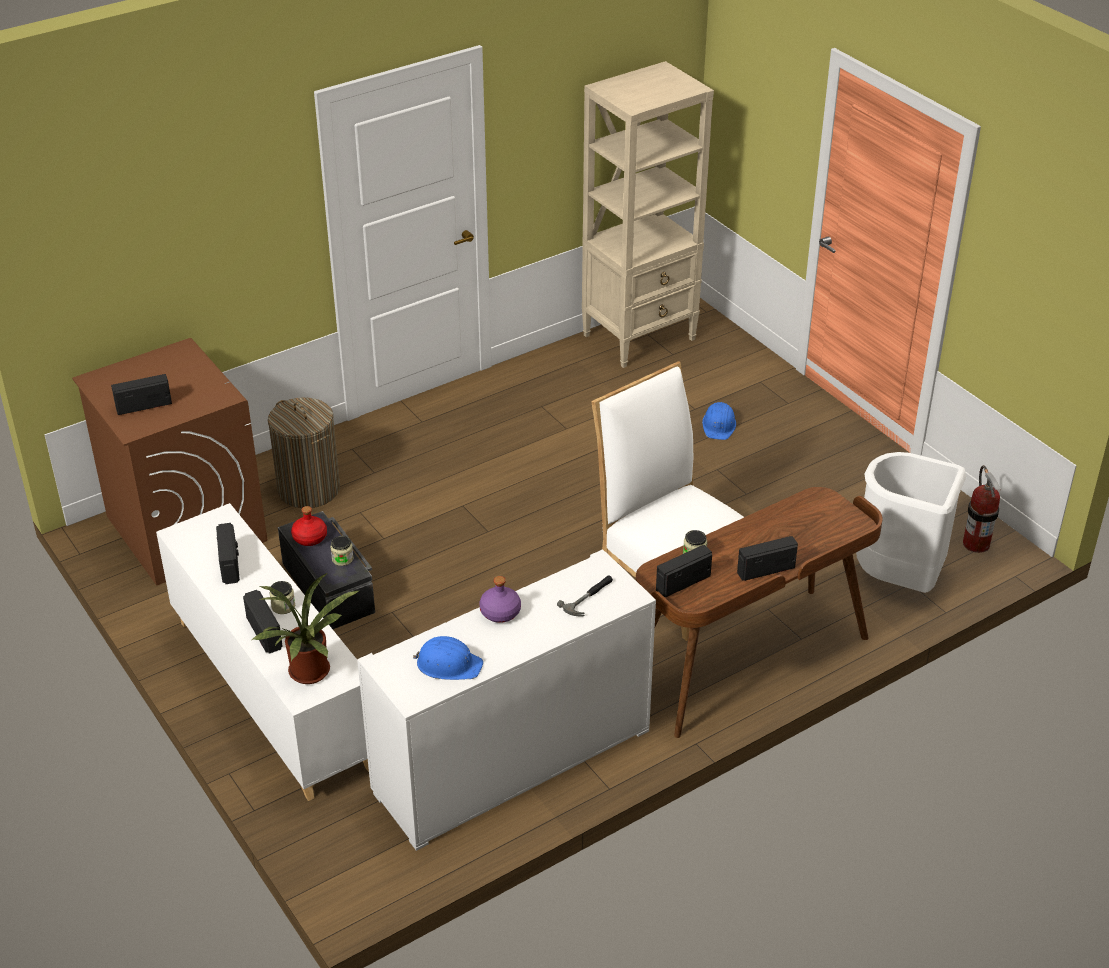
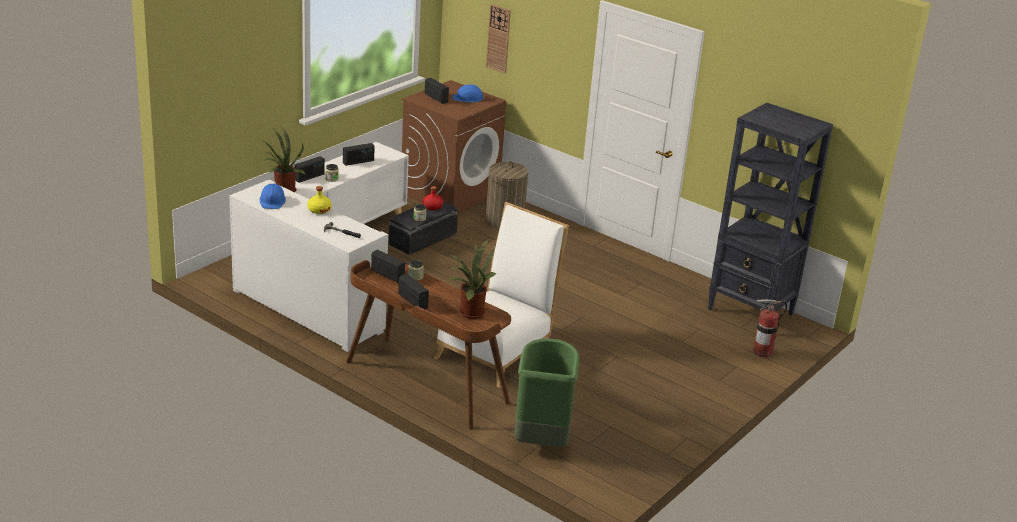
camera: 70 degrees right, 10 degrees down
purple bottle [479,576,521,623] -> yellow bottle [307,186,332,214]
beige bookcase [582,61,714,368] -> black bookcase [708,103,833,316]
blue hard hat [702,402,736,440] -> blue hard hat moved to [452,84,485,102]
white trash can [856,452,966,593] -> green trash can [514,338,580,447]
fire extinguisher [963,465,1001,553] -> fire extinguisher moved to [753,299,787,357]
none -> potted plant [449,239,497,319]
none -> wall clock [486,4,511,73]

